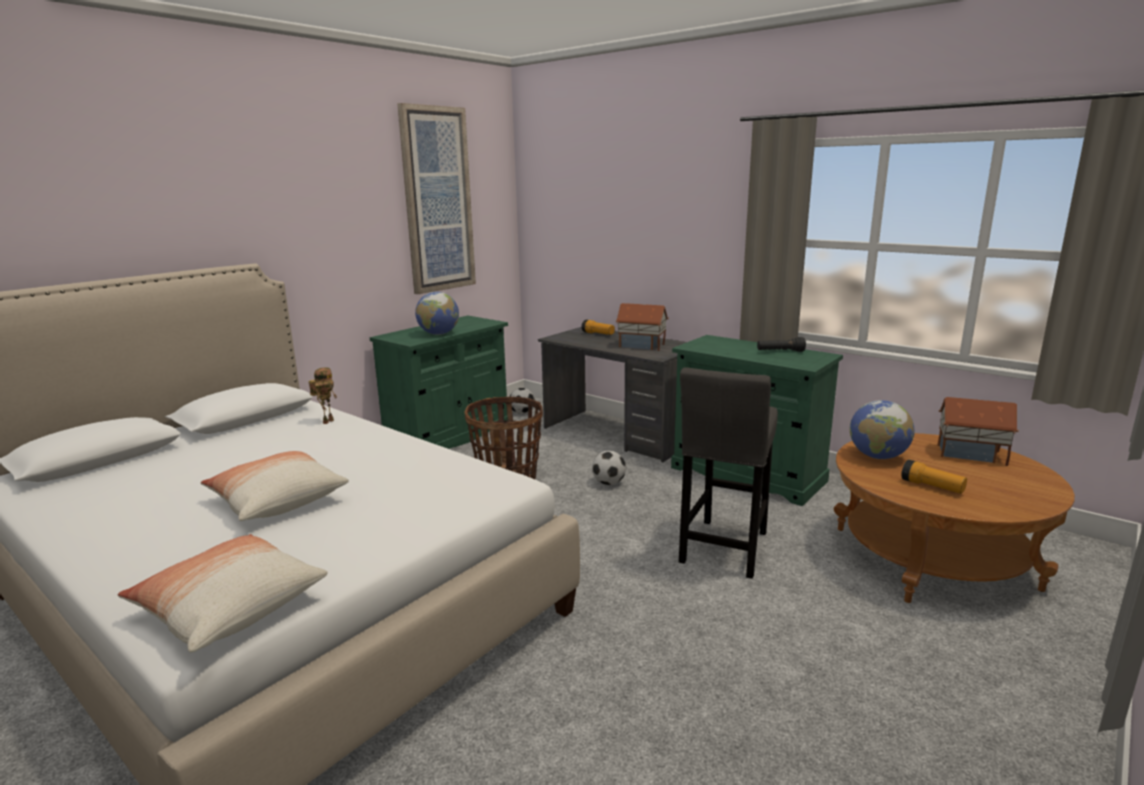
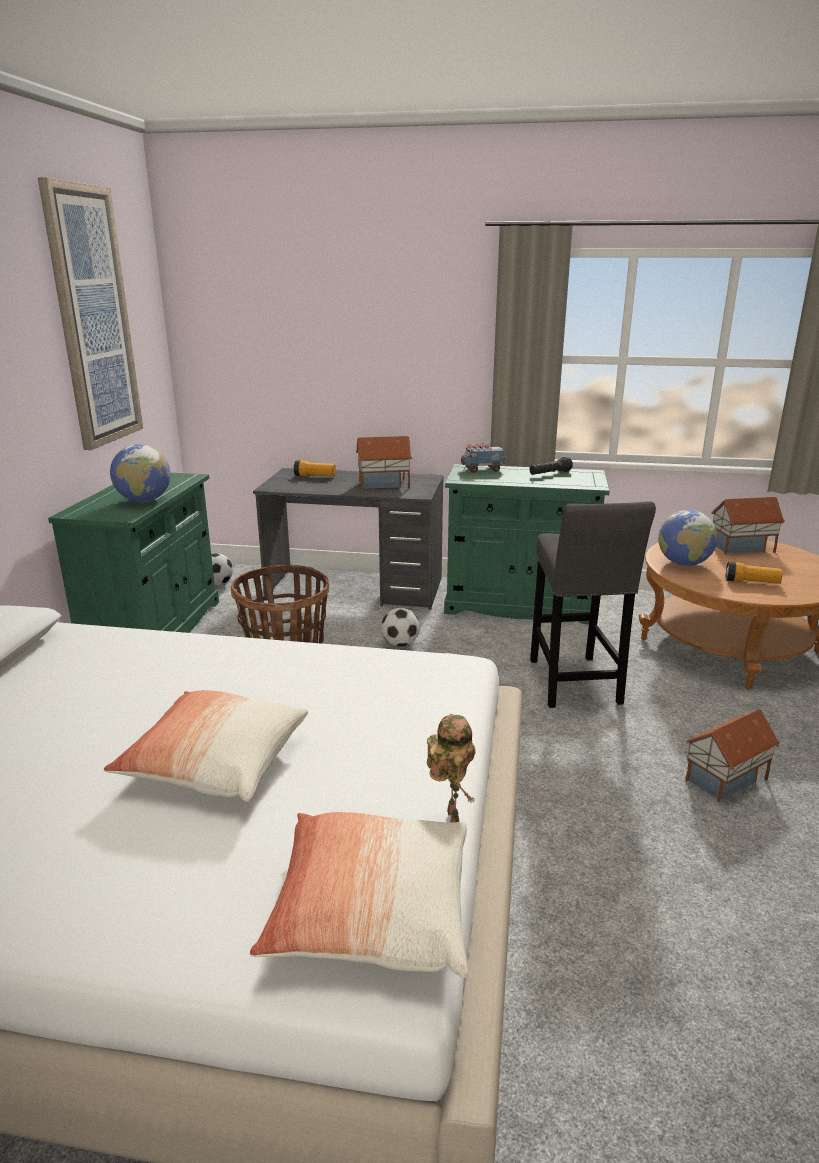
camera: 30 degrees left, 5 degrees up
toy robot [309,368,337,424] -> toy robot moved to [427,714,476,822]
none -> toy truck [461,444,505,473]
none -> toy house [685,709,780,802]

